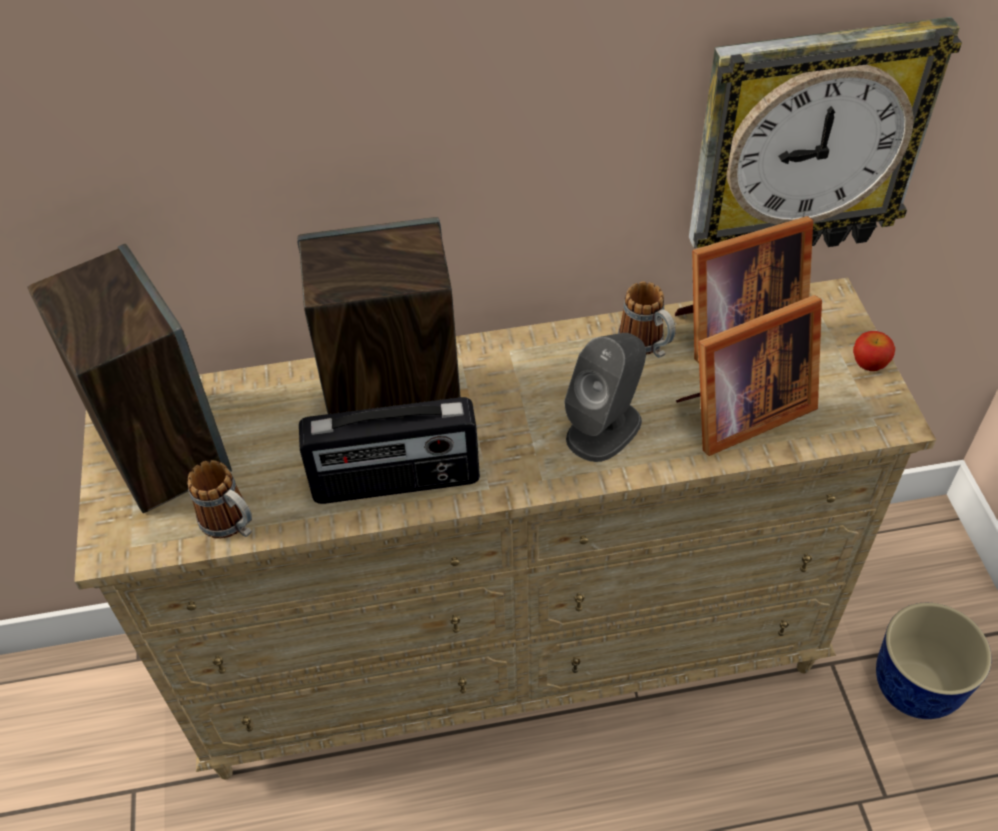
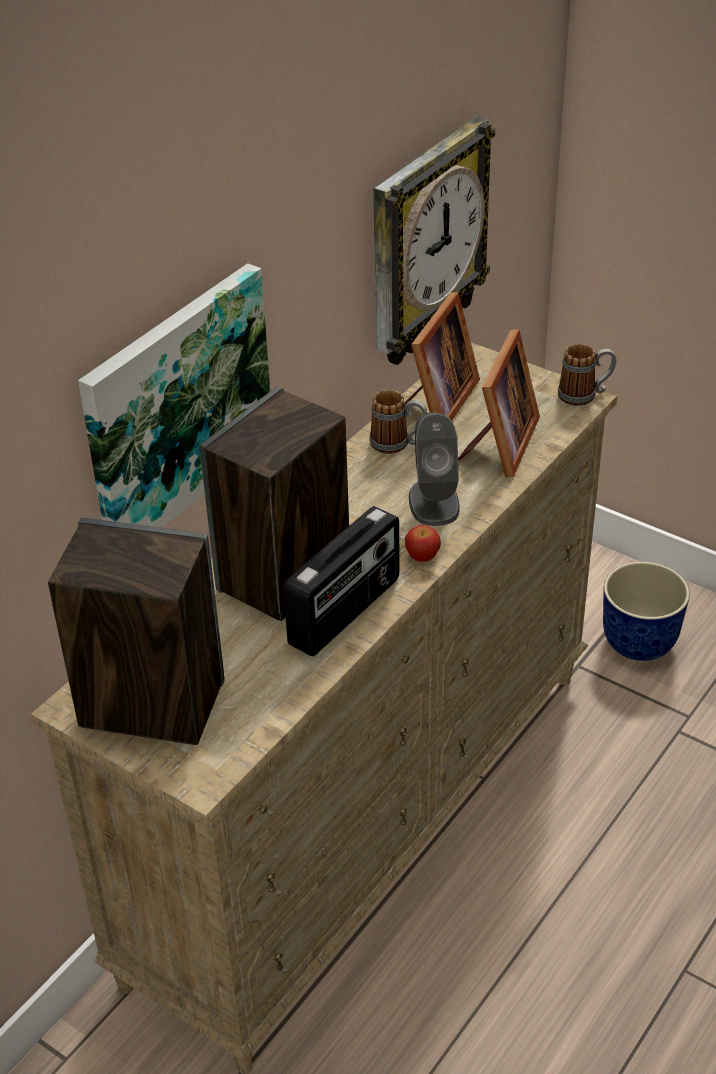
camera: 45 degrees left, 10 degrees down
mug [187,460,252,539] -> mug moved to [558,344,616,406]
apple [853,331,895,371] -> apple moved to [405,525,441,562]
none -> picture [78,263,270,528]

